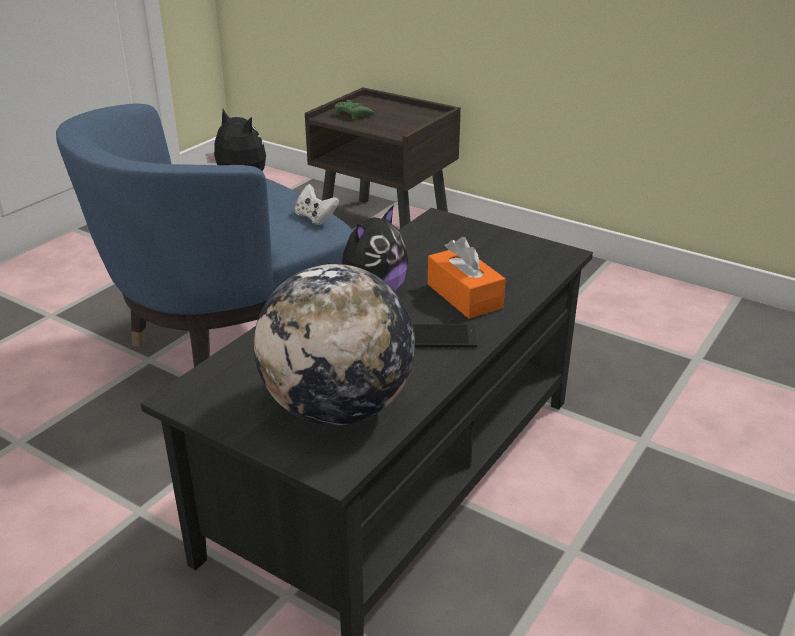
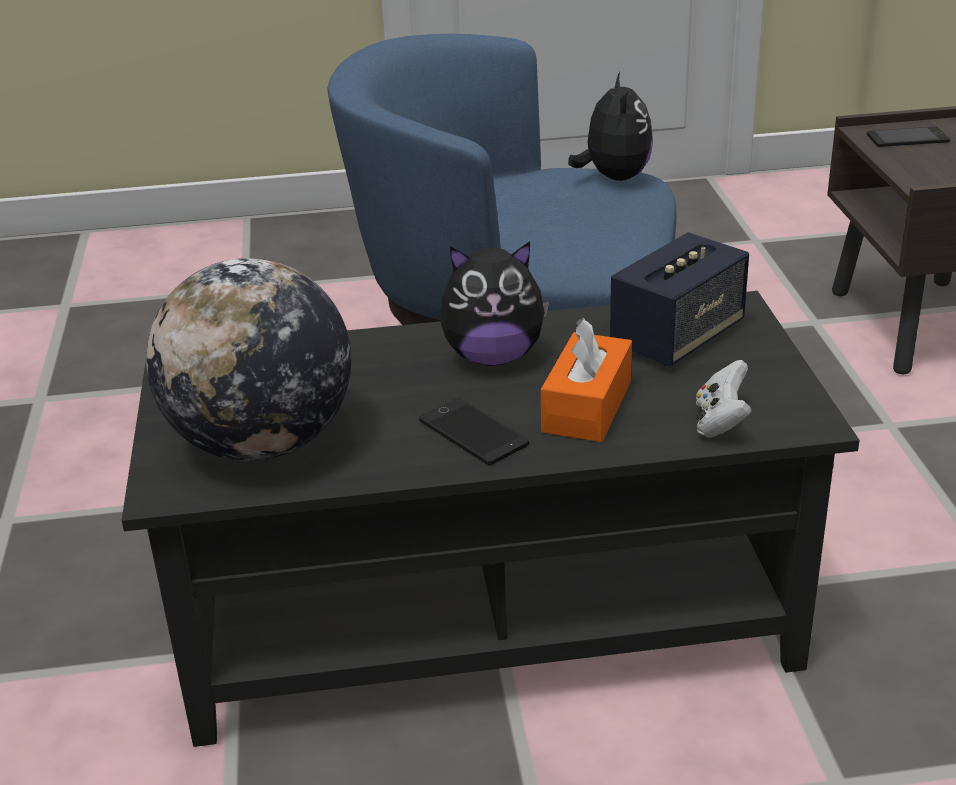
camera: 50 degrees right, 0 degrees up
white game controller [295,184,339,225] -> white game controller moved to [696,360,752,438]
green game controller [335,100,374,119] -> phone [867,127,950,147]
none -> speaker [610,232,749,366]

